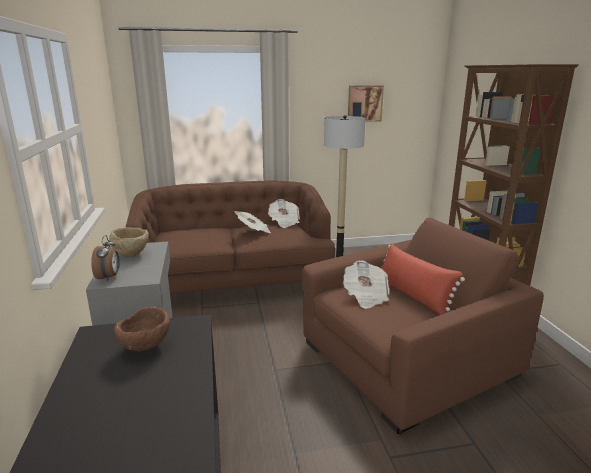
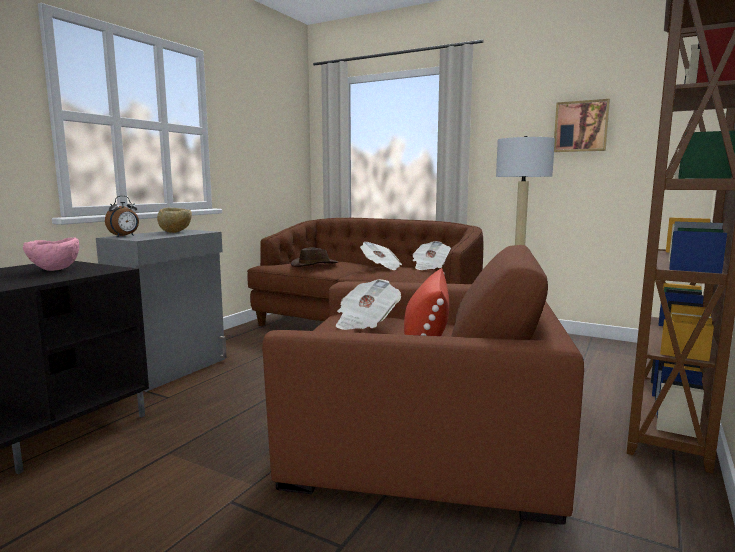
camera: 40 degrees right, 10 degrees down
brown bowl [114,307,170,351] -> pink bowl [23,237,79,271]
none -> brown hat [291,248,338,267]

